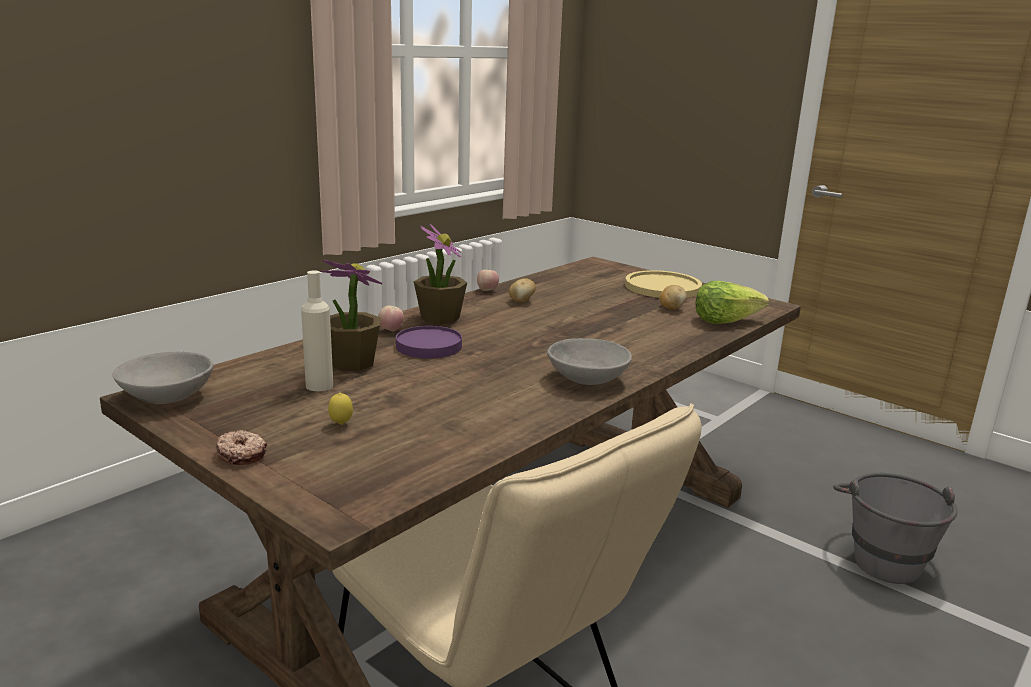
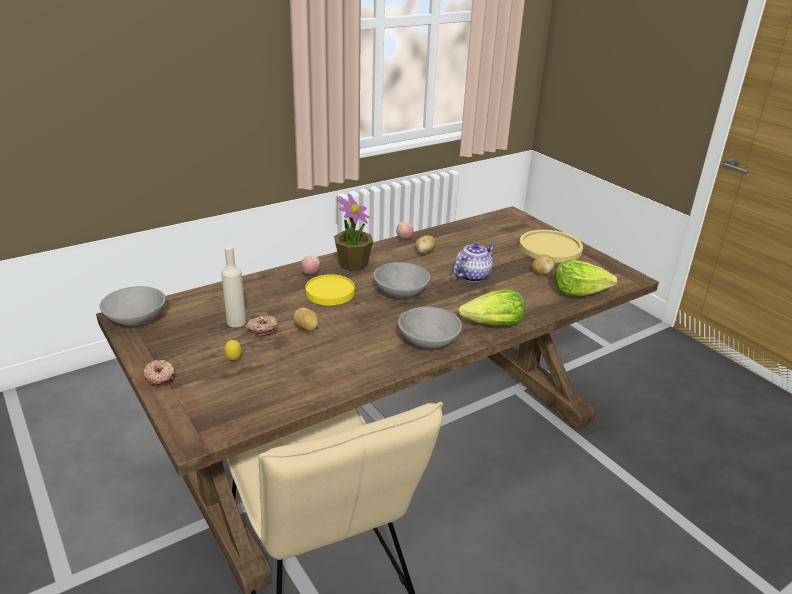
camera: 15 degrees right, 10 degrees up
potted plant [321,260,382,371] -> none
purple plate [396,326,462,359] -> yellow plate [305,274,355,305]
grey bucket [833,473,958,584] -> none
none -> donut [246,316,279,337]
none -> potato [293,308,318,332]
none -> grey bowl [373,262,430,298]
none -> teapot [453,243,495,282]
none -> lettuce [458,289,524,326]

